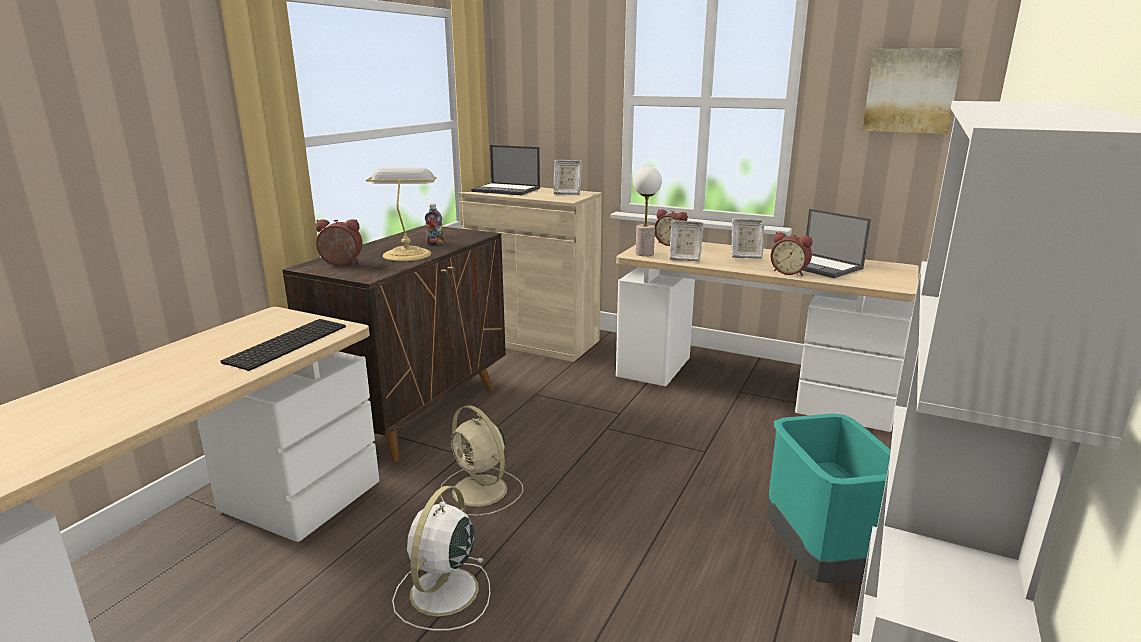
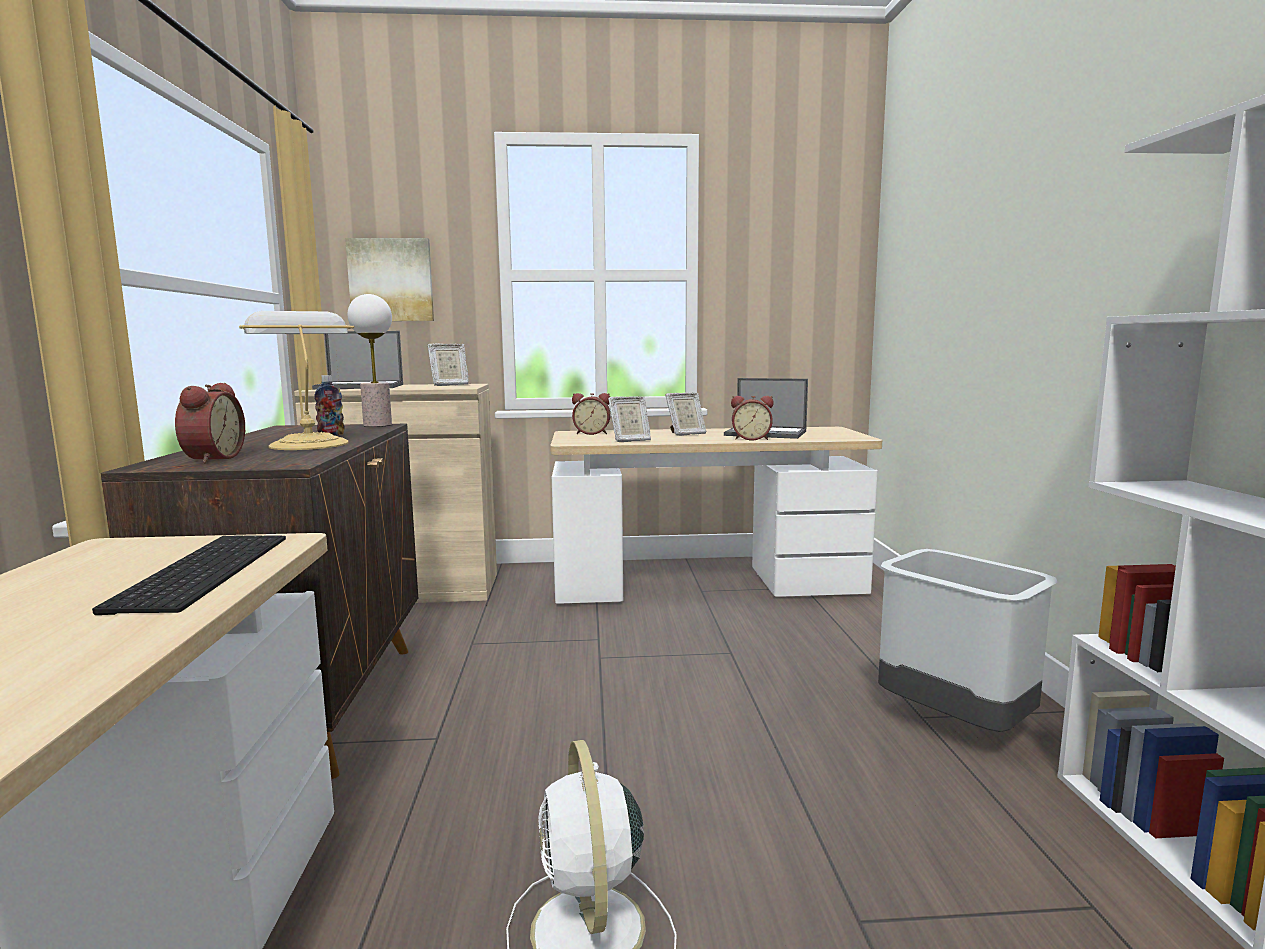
camera: 30 degrees left, 10 degrees down
alarm clock [316,219,362,266] -> alarm clock turned 120 degrees clockwise [175,383,245,463]
beige fan [440,405,523,516] -> none
table lamp [633,166,662,256] -> table lamp moved to [348,294,392,427]
turquoise trash can [767,413,891,583] -> grey trash can [878,549,1057,732]
picture [862,48,964,134] -> picture moved to [345,238,434,321]

